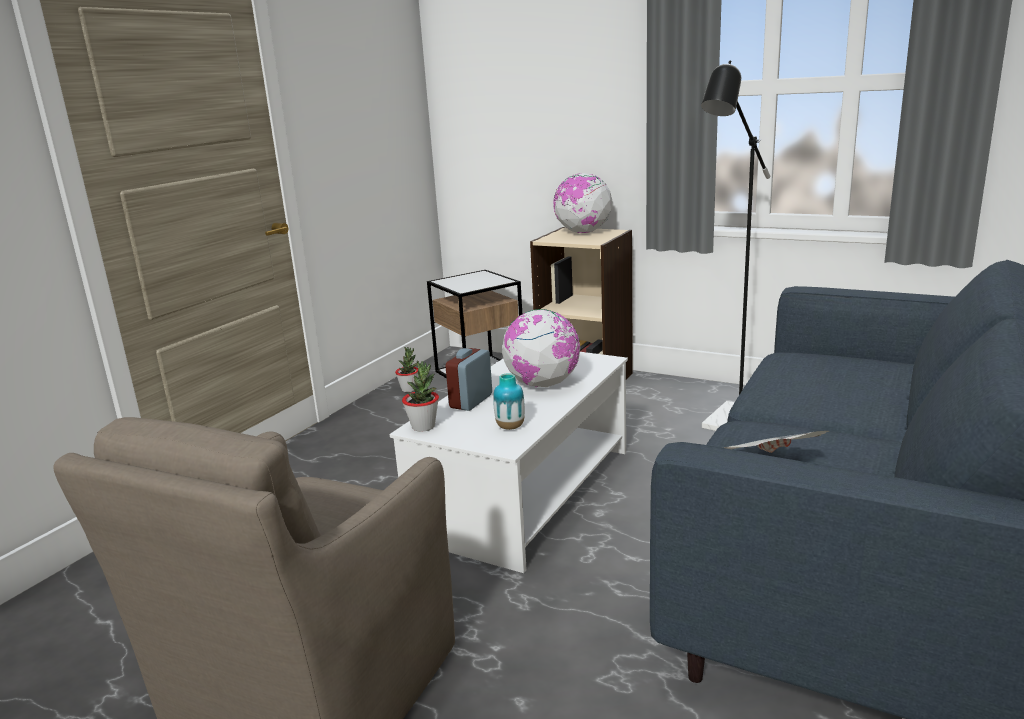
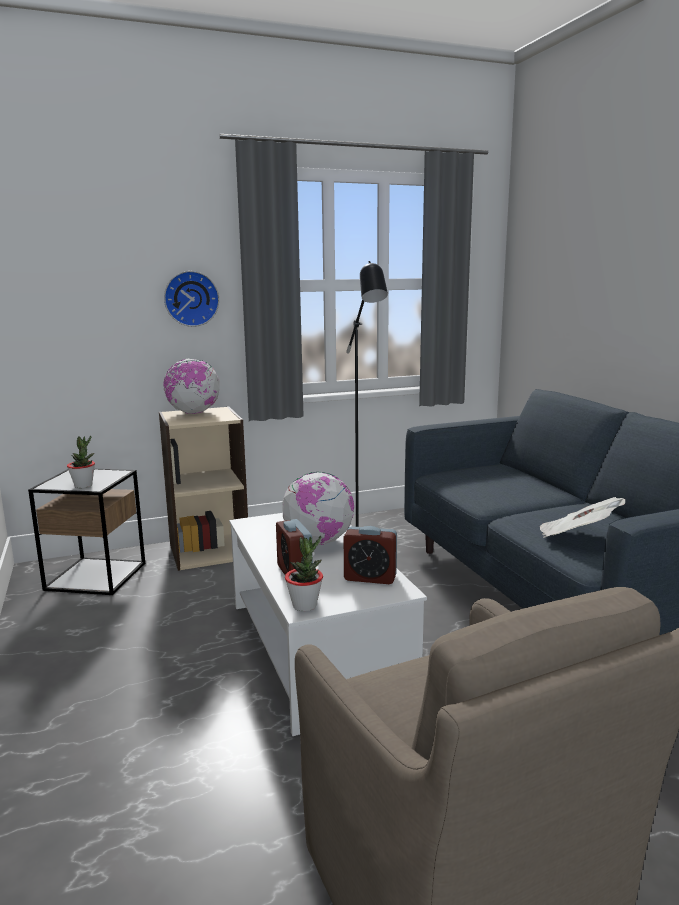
camera: 50 degrees left, 5 degrees down
potted plant [395,347,418,392] -> potted plant moved to [67,436,95,488]
vase [493,373,525,430] -> alarm clock [343,526,397,584]
none -> wall clock [164,271,219,327]

